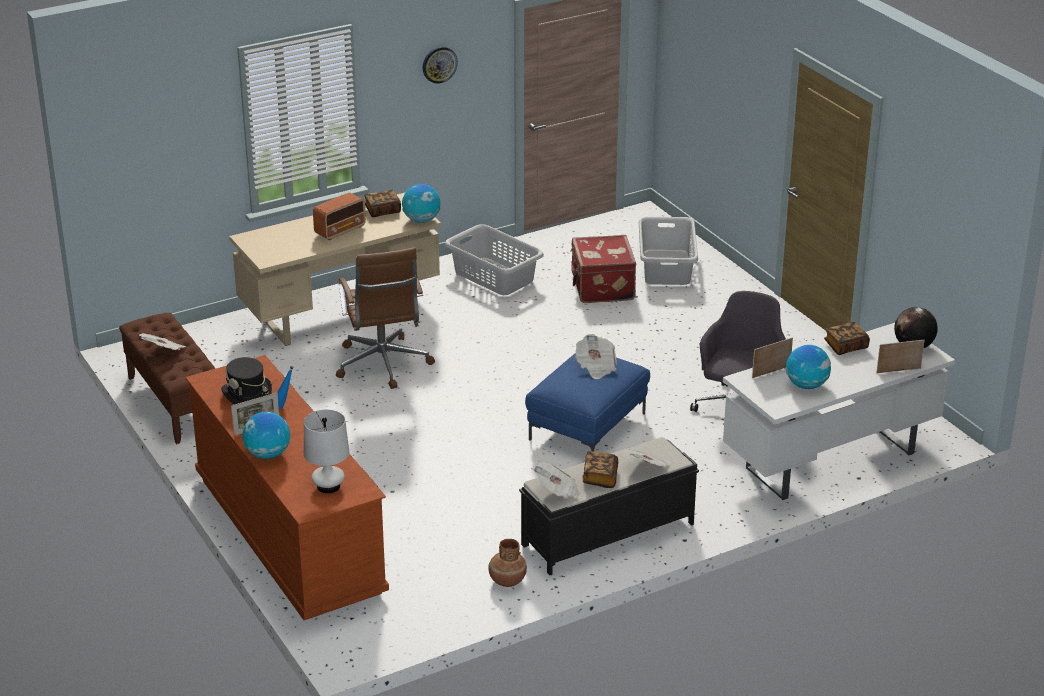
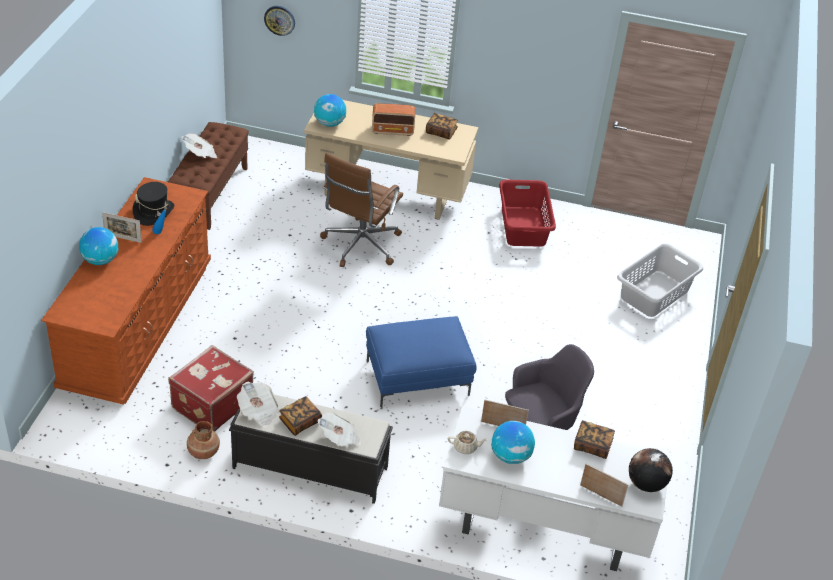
camera: 40 degrees right, 10 degrees up
white table lamp [304,410,349,494] -> none
globe [402,184,441,223] -> globe moved to [314,94,346,127]
wall clock [423,47,458,84] -> wall clock moved to [264,6,295,36]
grey laundry basket [445,224,544,295] -> red laundry basket [499,179,556,247]
red suitcase [570,235,636,303] -> red suitcase moved to [168,345,254,432]
newspaper [575,334,617,379] -> none
none -> beige teapot [448,431,488,454]

